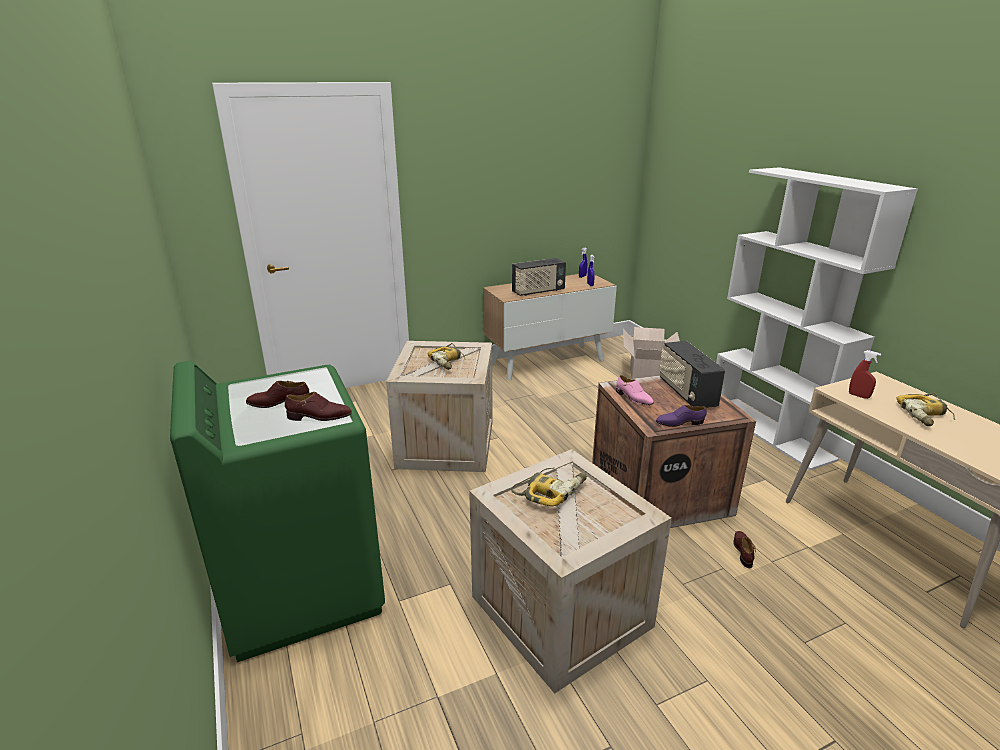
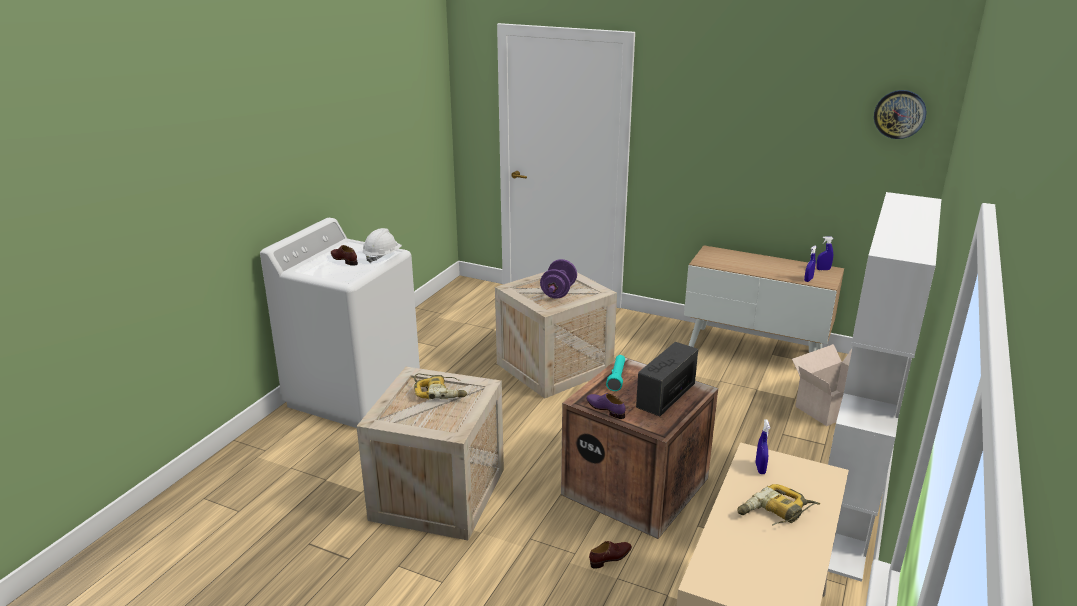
camera: 50 degrees right, 0 degrees up
green washing machine [170,361,385,662] -> white washing machine [260,218,420,428]
brown shoe [285,392,352,421] -> none
power drill [427,343,466,370] -> purple dumbbell [540,259,577,299]
radio [512,258,566,296] -> none
pink shoe [616,375,654,405] -> turquoise flashlight [606,355,625,391]
red spray bottle [849,350,881,399] -> blue spray bottle [756,419,770,474]
none -> white hard hat [363,228,402,263]
none -> wall clock [874,90,926,139]

